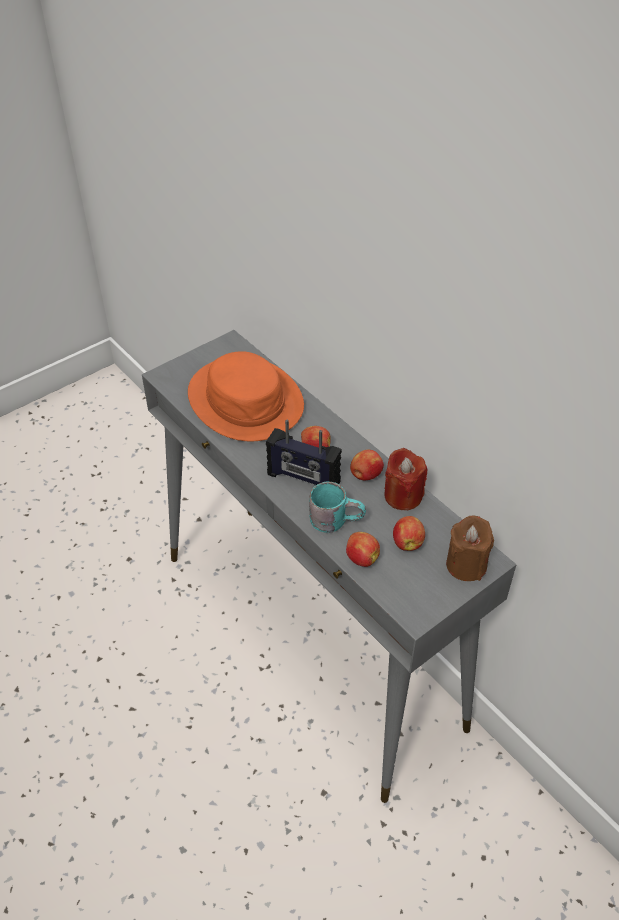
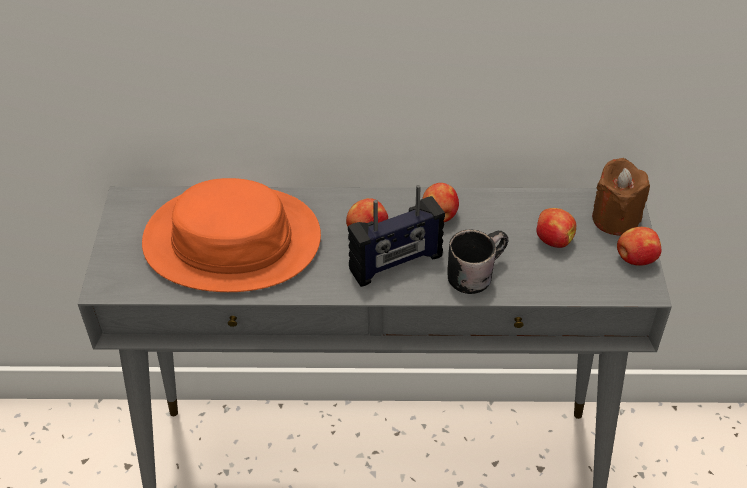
camera: 50 degrees left, 0 degrees up
turquoise mug [309,482,366,533] -> black mug [447,229,508,294]
apple [346,532,380,567] -> apple moved to [617,227,661,266]
red candle [384,448,427,510] -> none

